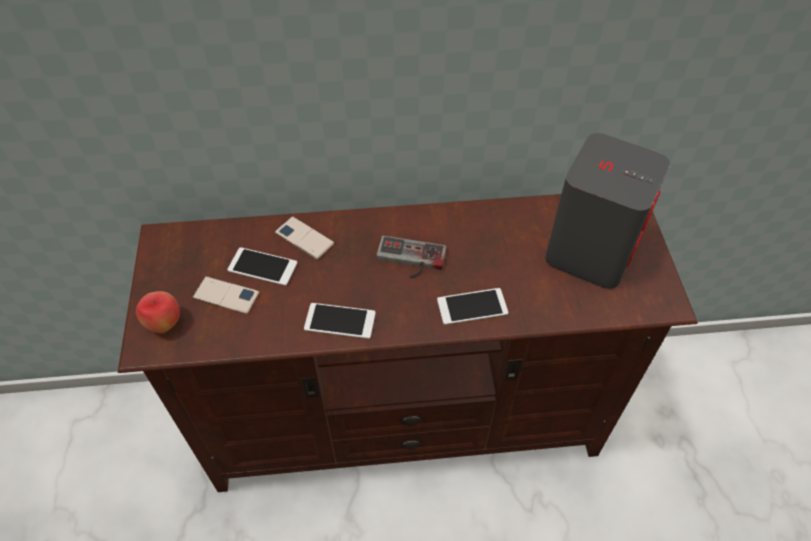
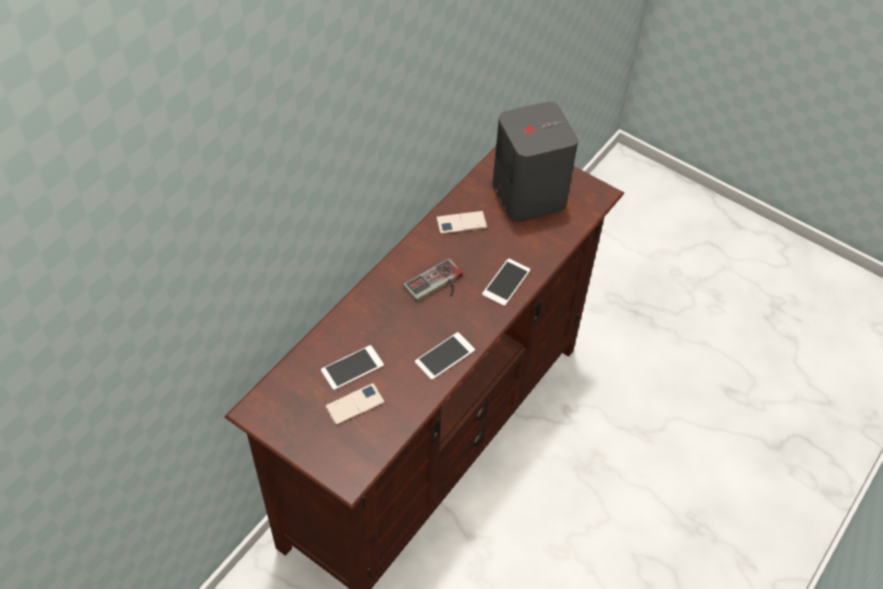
camera: 50 degrees left, 0 degrees up
apple [136,291,180,333] -> none
phone [275,216,334,260] -> phone moved to [436,211,488,234]

